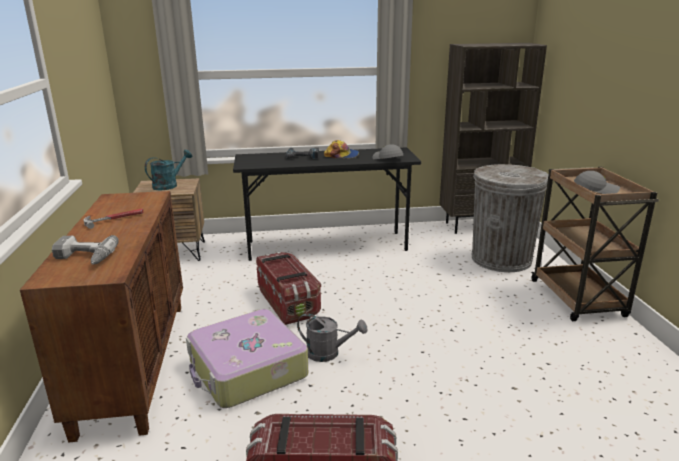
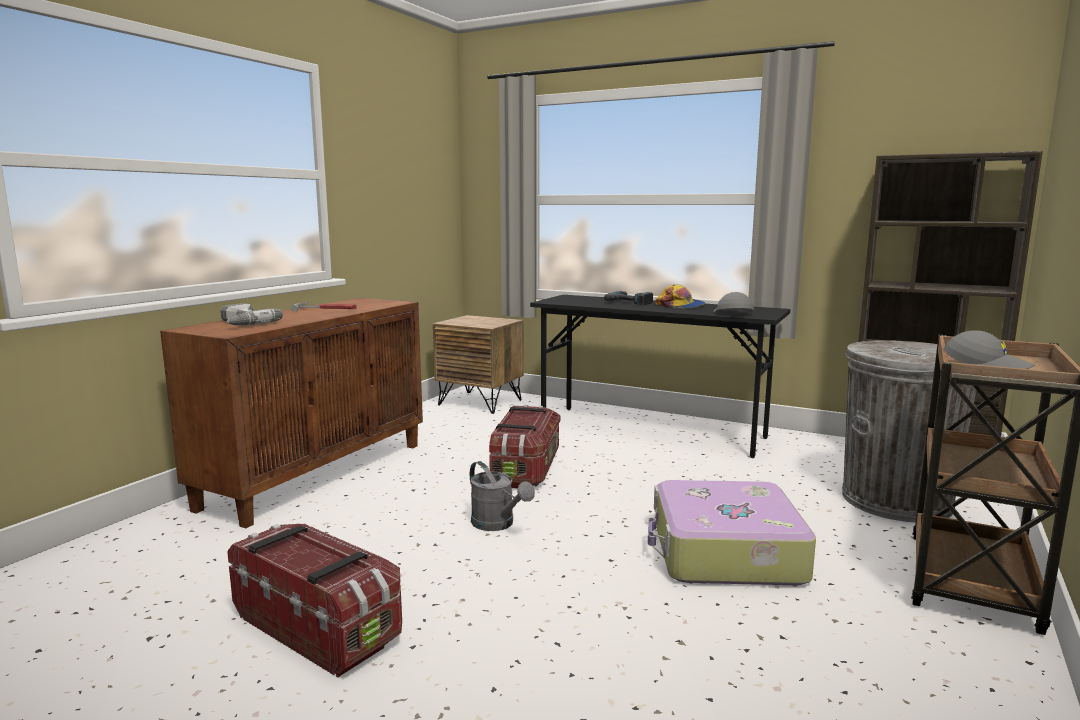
camera: 35 degrees right, 10 degrees down
turquoise watering can [145,150,192,190] -> none
suitcase [186,309,308,408] -> suitcase moved to [648,480,816,585]

